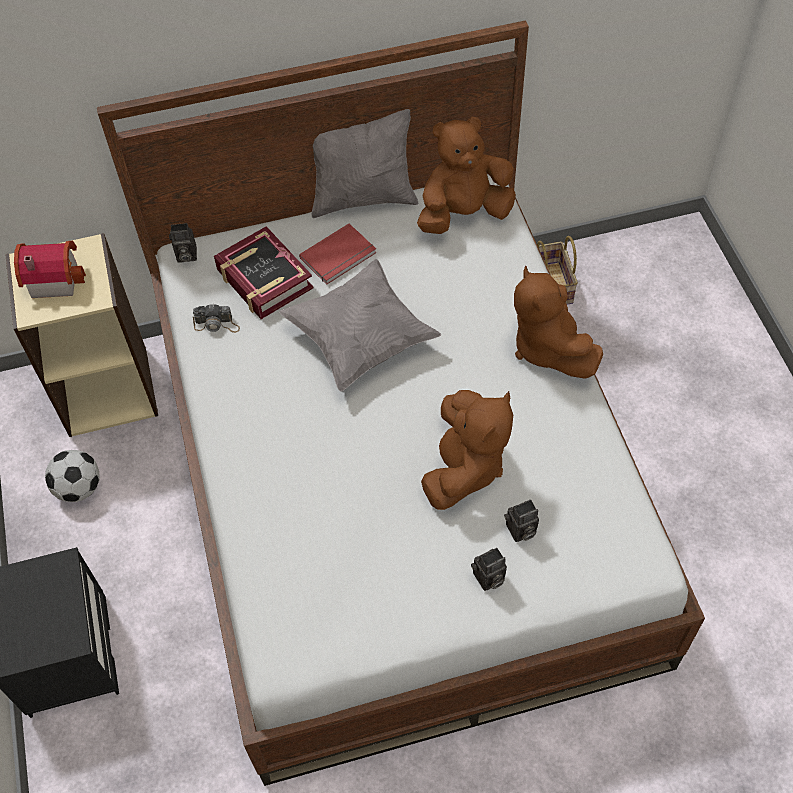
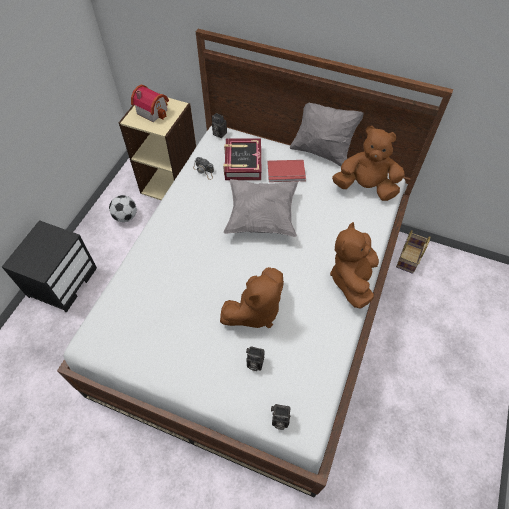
camera: 35 degrees right, 0 degrees up
camera [471,548,507,591] -> camera moved to [271,404,290,430]

